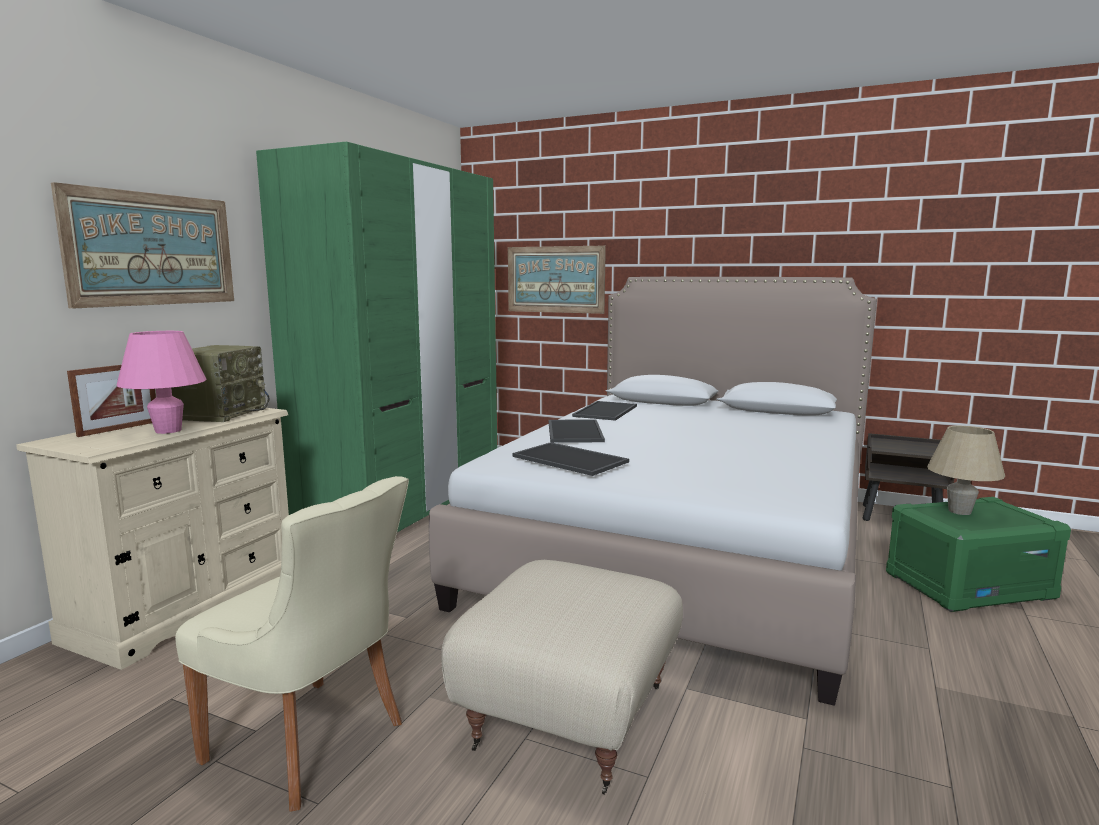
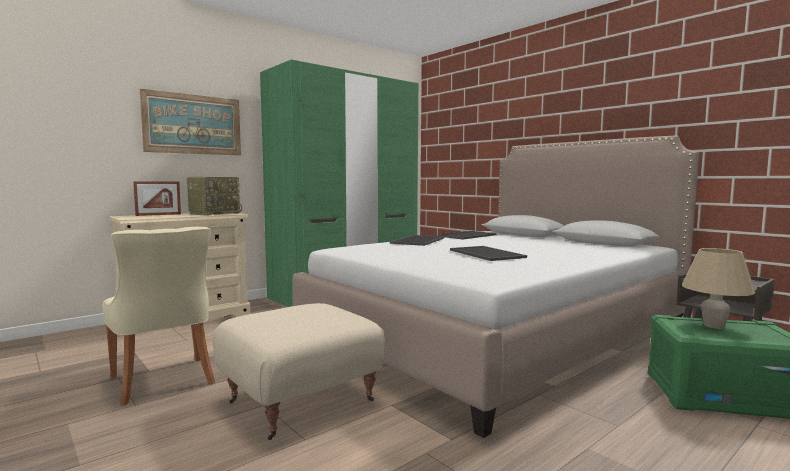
camera: 25 degrees right, 5 degrees down
pink table lamp [116,331,207,434] -> none
picture [508,246,606,314] -> none
tray [512,442,629,476] -> tray moved to [450,246,527,261]

